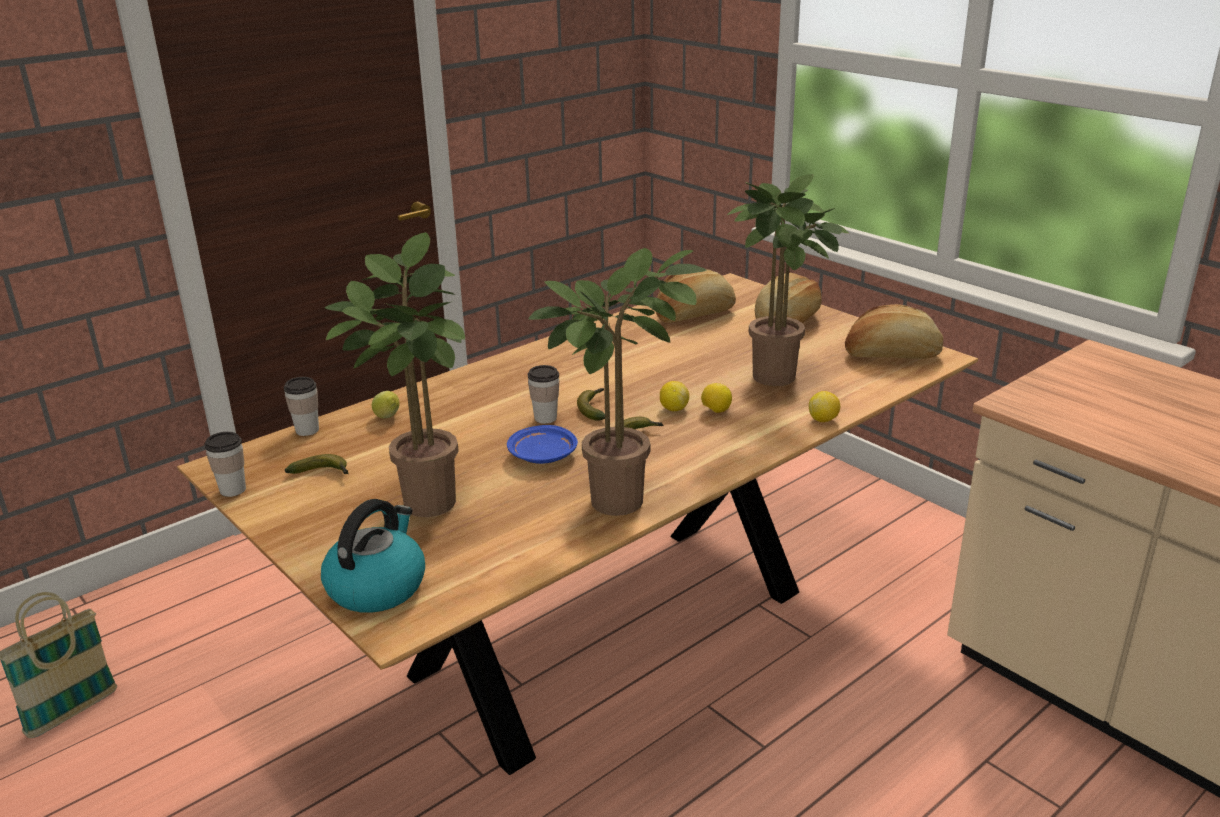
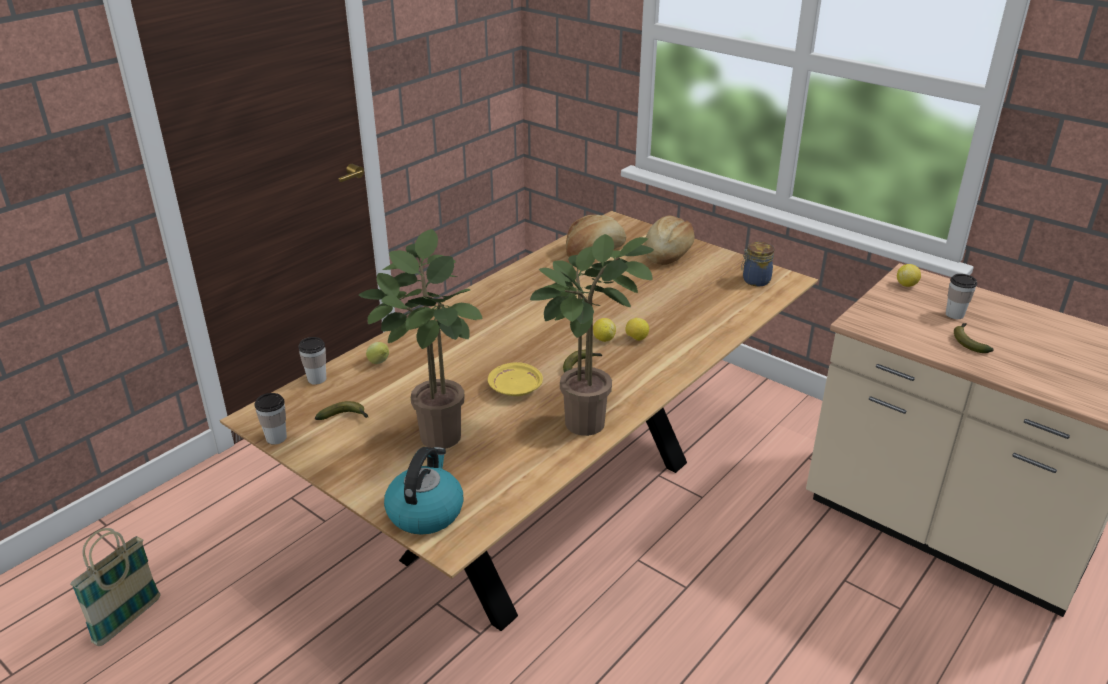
camera: 10 degrees left, 5 degrees up
blue plate [507,425,578,464] -> yellow plate [488,362,543,396]
cup [528,365,559,424] -> cup moved to [946,274,977,319]
banana [577,388,605,421] -> banana moved to [954,323,993,353]
potted plant [727,174,849,386] -> none
lemon [809,391,840,422] -> lemon moved to [897,264,921,287]
bread [845,304,943,359] -> jar [741,242,774,286]

